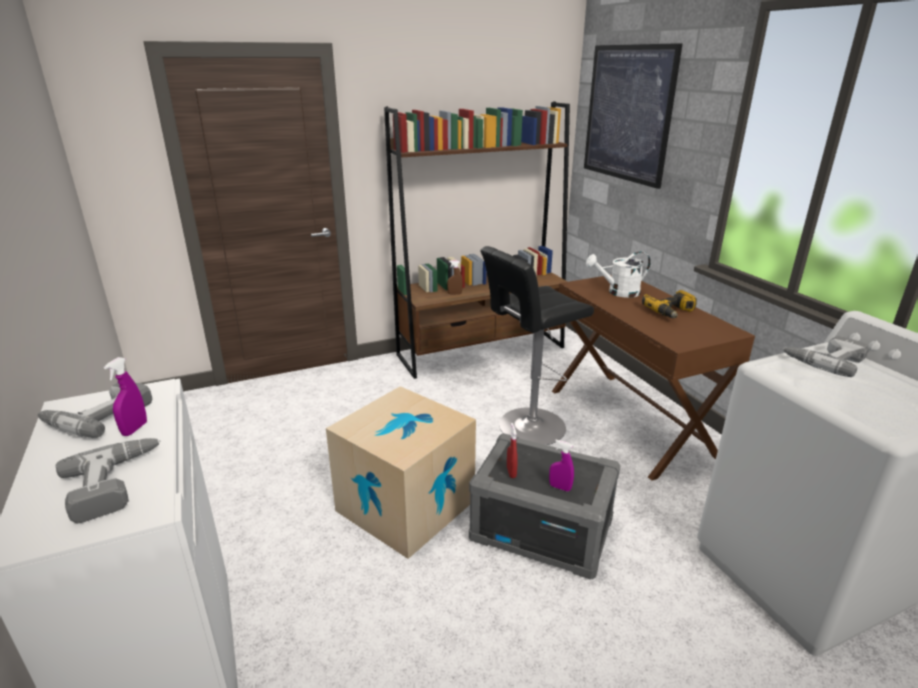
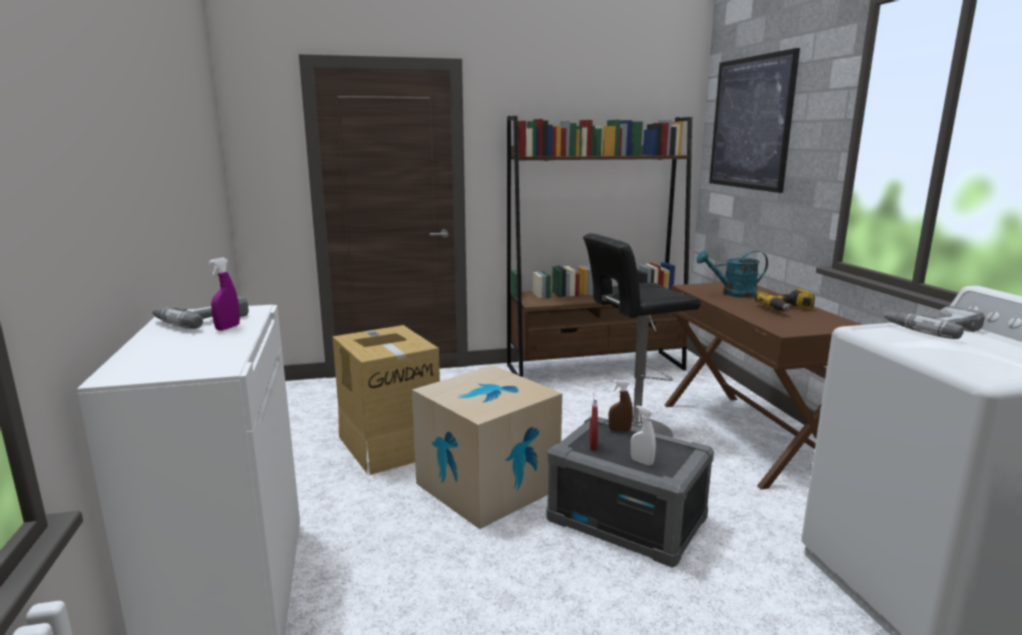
camera: 10 degrees right, 10 degrees down
power drill [56,438,161,524] -> none
brown spray bottle [447,260,463,295] -> brown spray bottle moved to [609,380,633,431]
purple spray bottle [549,440,574,492] -> white spray bottle [631,406,656,466]
white watering can [586,251,651,298] -> turquoise watering can [697,251,768,298]
none -> cardboard box [332,325,440,475]

